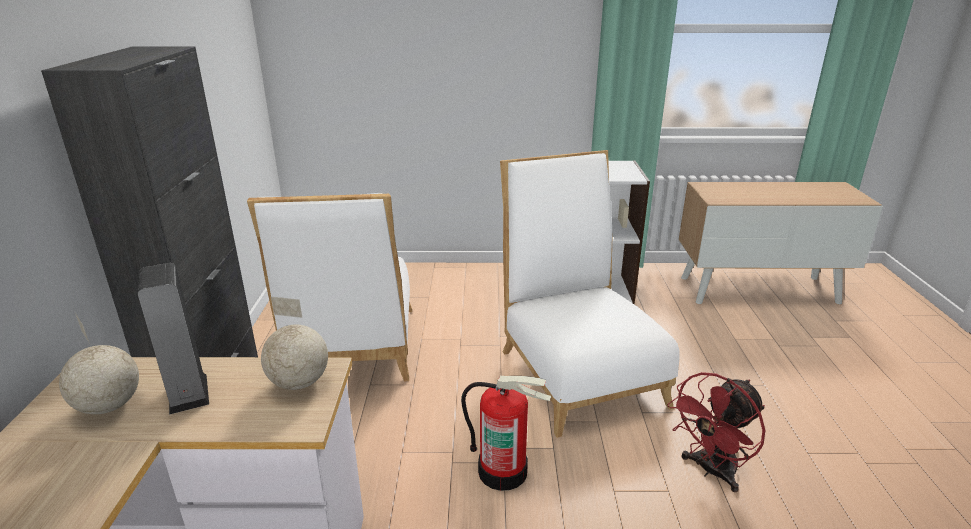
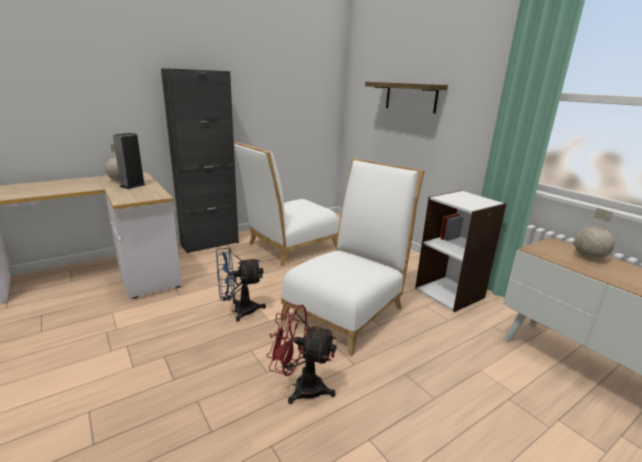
camera: 55 degrees right, 5 degrees down
globe [261,297,328,390] -> globe moved to [574,208,615,259]
fire extinguisher [461,376,551,491] -> blue fan [216,248,266,322]
none -> shelf [365,82,448,114]

